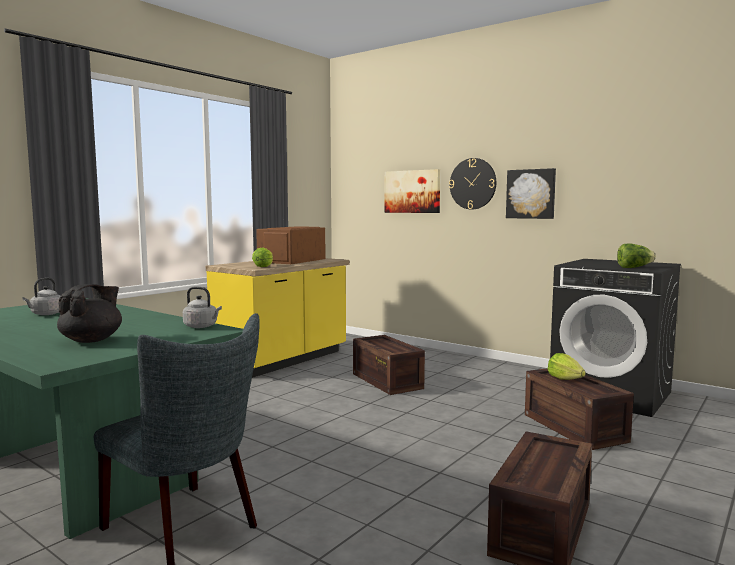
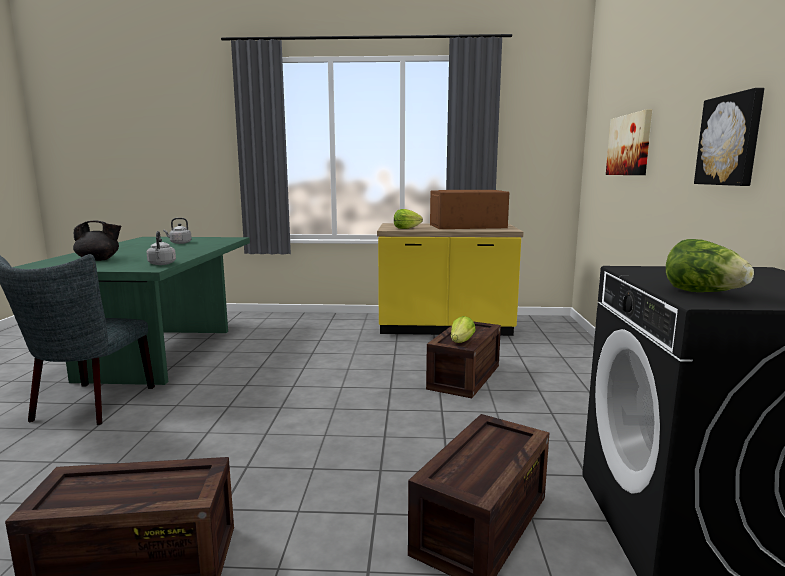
camera: 55 degrees right, 5 degrees up
wall clock [449,158,496,210] -> none
lettuce [548,353,586,380] -> lettuce moved to [451,316,476,343]

